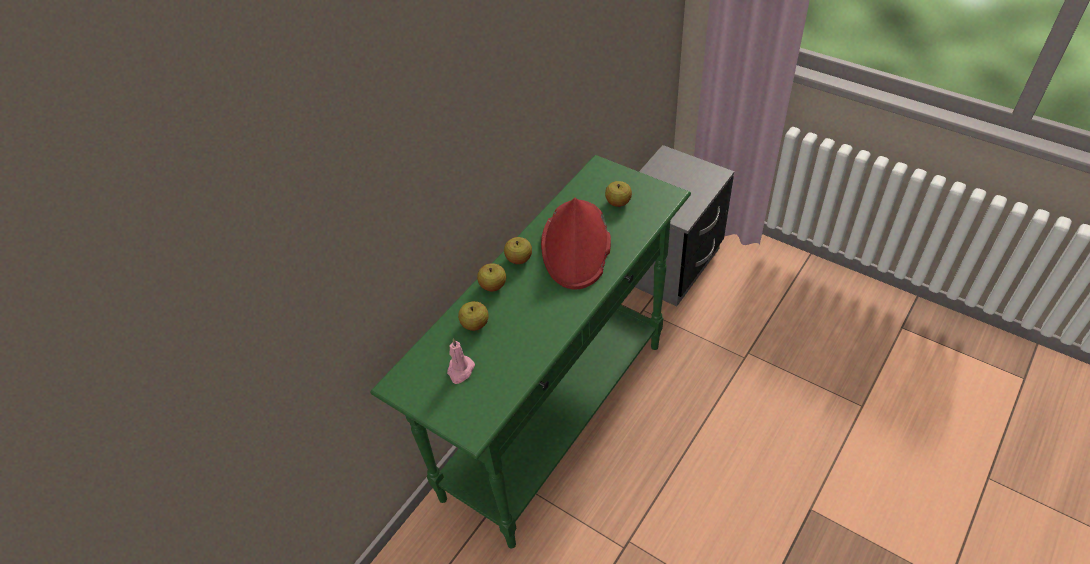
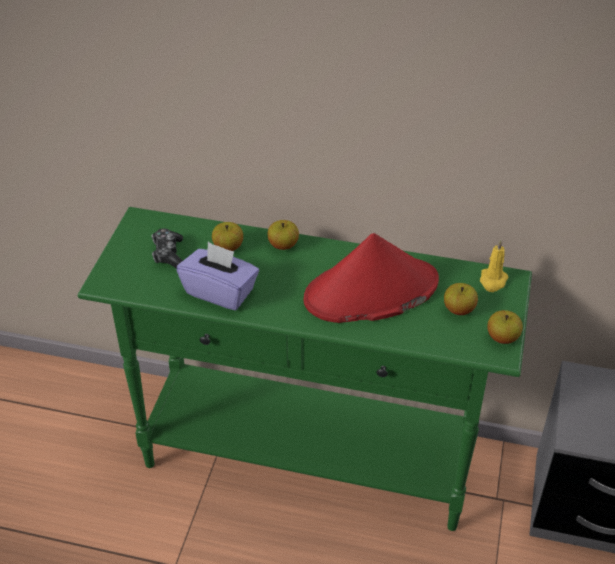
camera: 65 degrees right, 5 degrees down
pink candle [447,338,475,384] -> game controller [152,228,183,269]
apple [504,237,532,264] -> apple moved to [487,310,523,344]
none -> purple tissue box [176,242,259,310]
none -> yellow candle [480,240,509,292]

